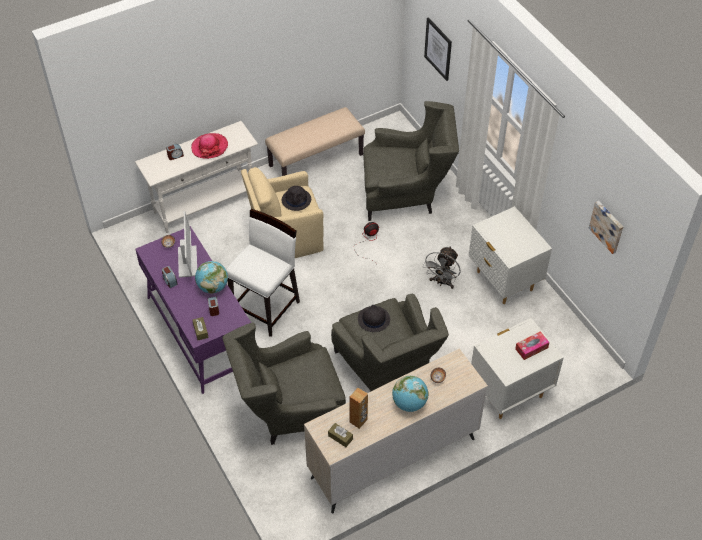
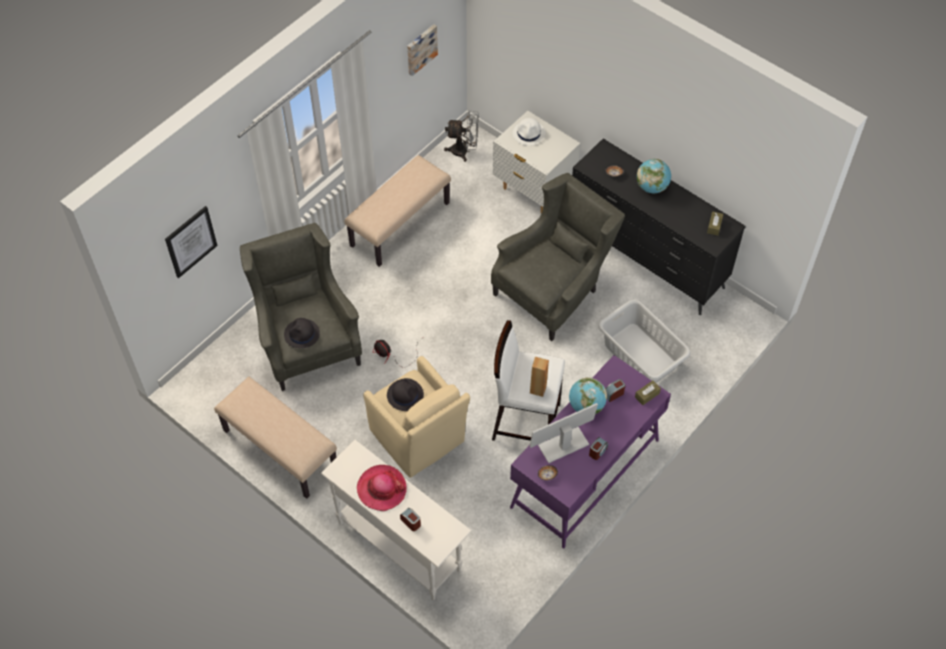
camera: 110 degrees left, 5 degrees up
grey armchair [222,323,346,445] -> grey laundry basket [598,299,691,383]
beige dresser [304,348,488,513] -> black dresser [572,139,746,315]
brown speaker [349,388,368,429] -> brown speaker moved to [530,356,549,397]
black hat [358,305,390,332] -> black hat moved to [284,318,320,348]
grey fan [423,246,460,289] -> grey fan moved to [444,111,479,162]
white nightstand [469,206,552,304] -> beige bench [345,155,451,267]
tissue box [515,331,550,360] -> white hat [513,118,545,146]

